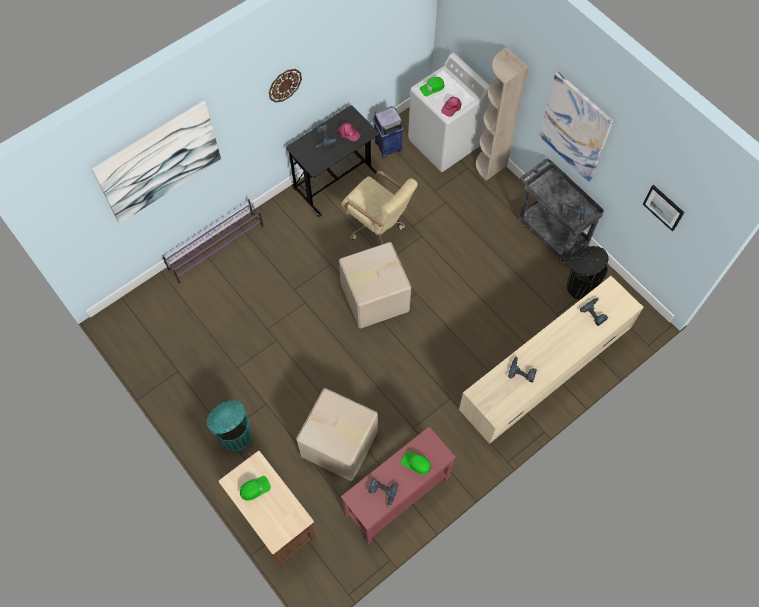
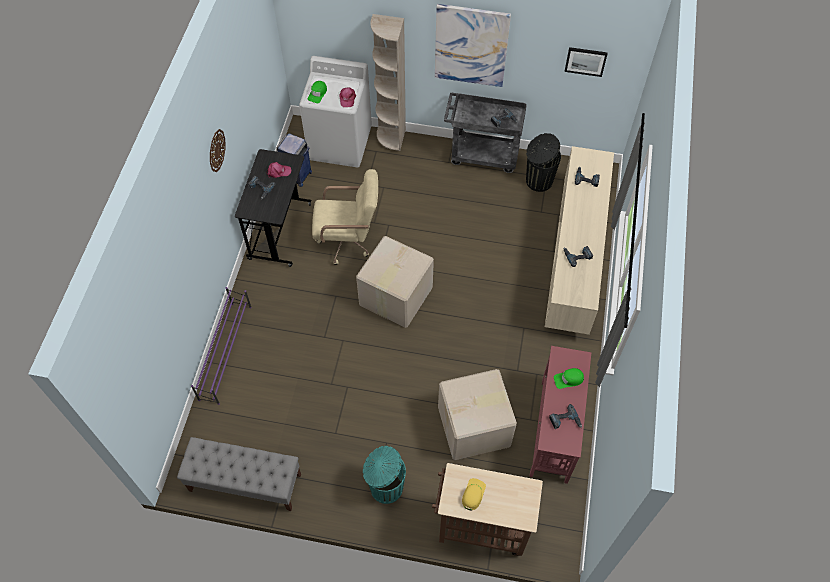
camera: 40 degrees left, 5 degrees down
picture [92,100,221,223] -> none
green cap [240,476,271,501] -> yellow cap [462,478,486,510]
none -> grey bench [177,437,301,511]

